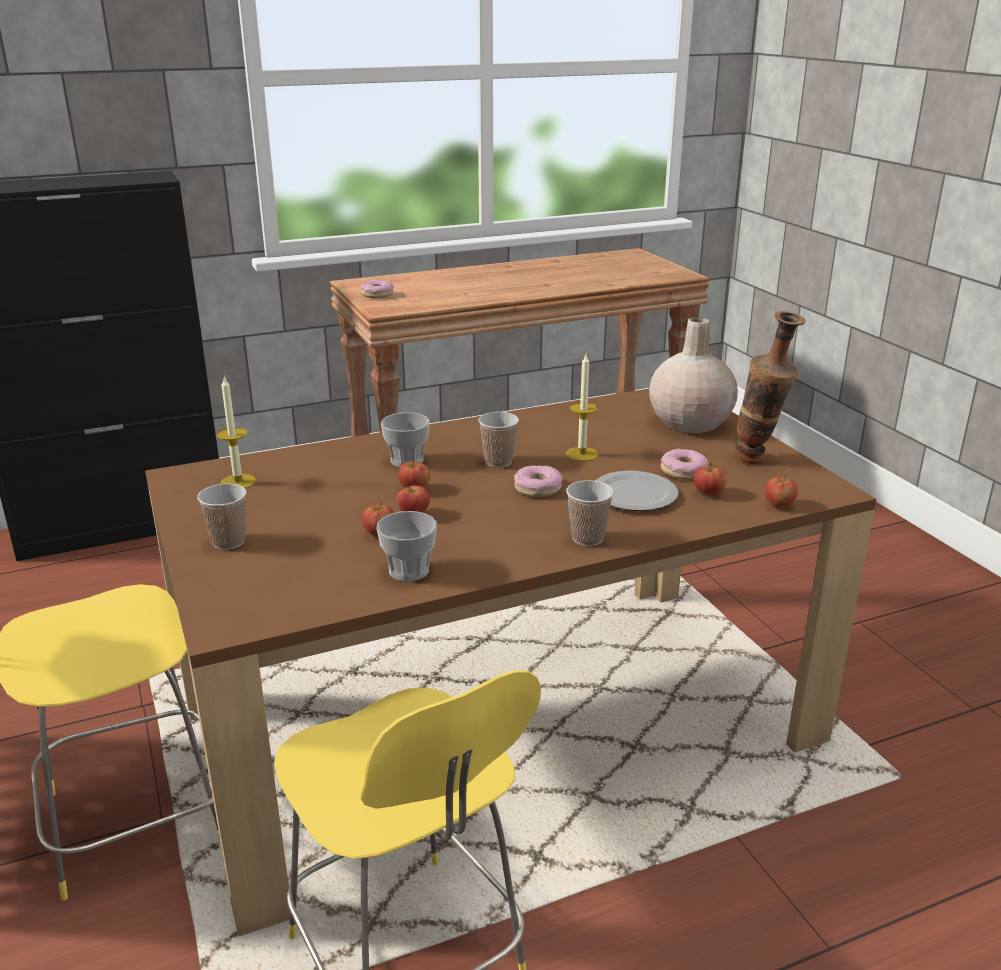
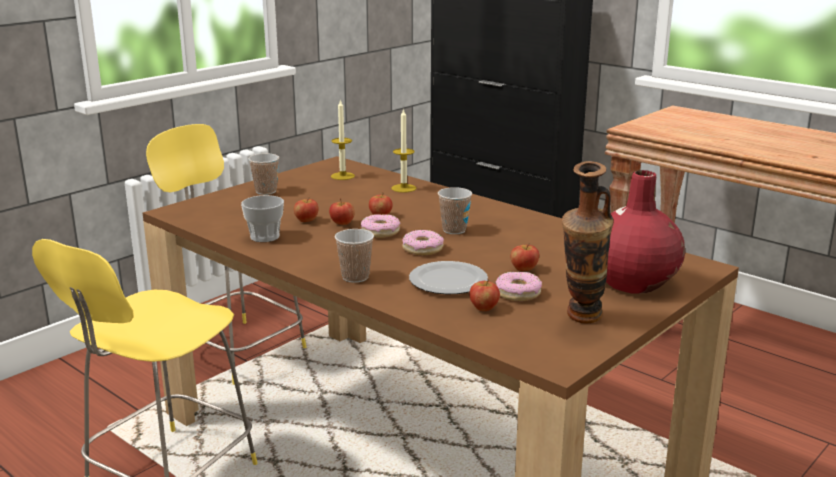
camera: 65 degrees right, 5 degrees down
donut [361,280,394,298] -> donut moved to [361,214,400,238]
cup [381,412,430,467] -> none
candle [565,354,598,461] -> candle moved to [391,108,416,193]
beige vase [649,317,738,433] -> red vase [606,170,685,293]
apple [765,474,798,509] -> apple moved to [511,244,539,271]

